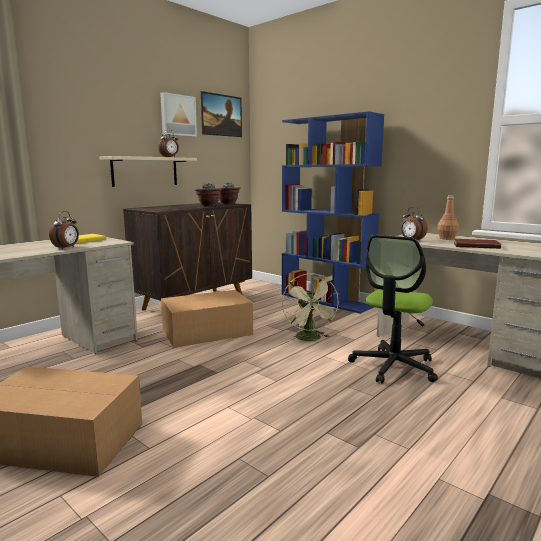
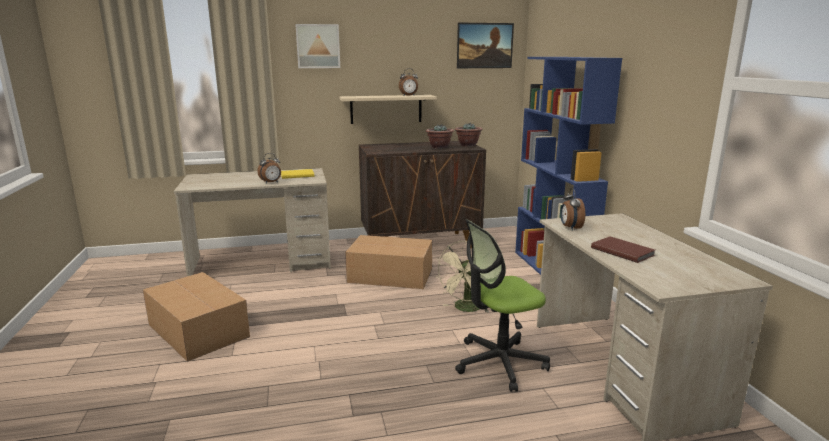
camera: 35 degrees right, 5 degrees up
picture [160,92,197,137] -> picture moved to [295,24,340,68]
brown bottle [437,195,459,240] -> none

